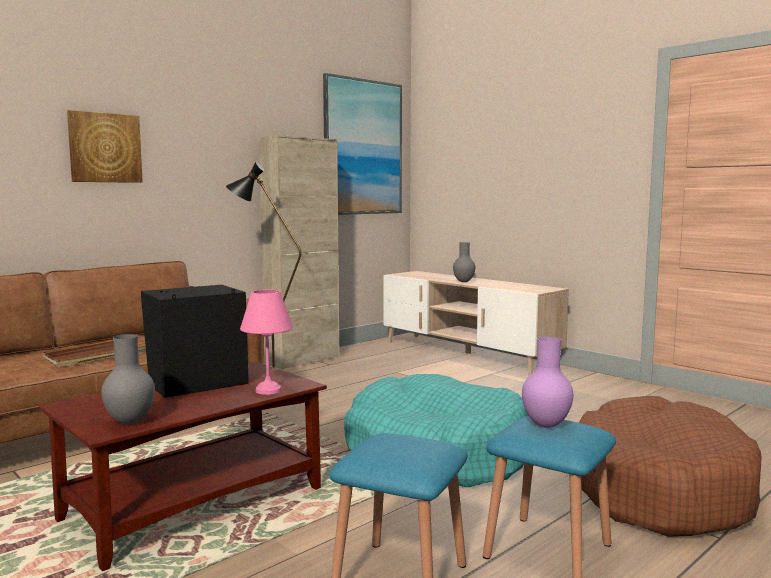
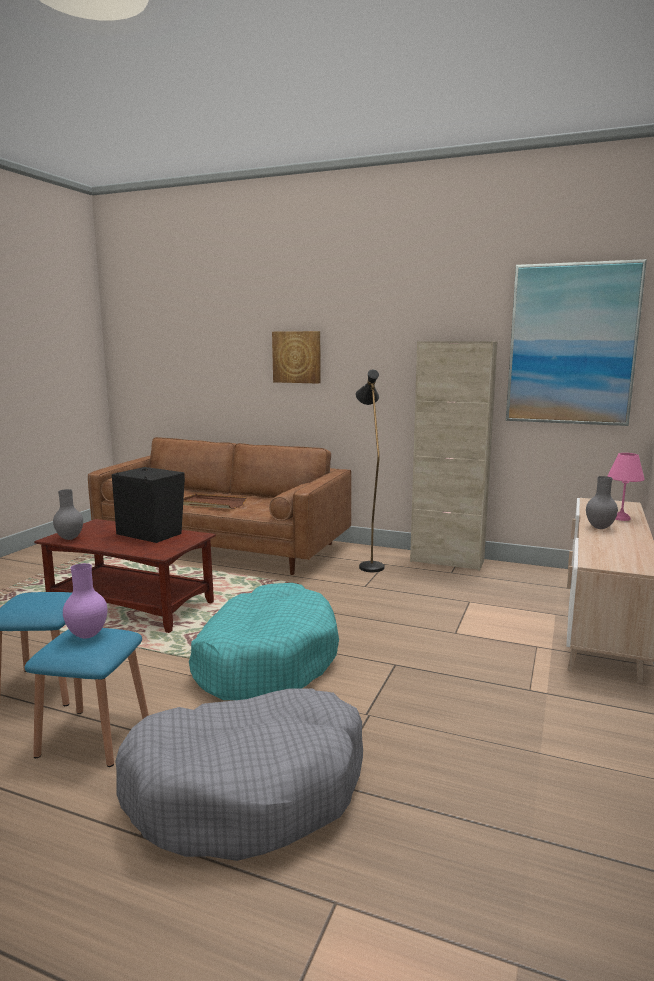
camera: 65 degrees right, 5 degrees up
pink table lamp [240,290,293,395] -> pink table lamp moved to [607,453,645,521]
brown dog bed [579,396,761,537] -> grey dog bed [115,688,363,861]

